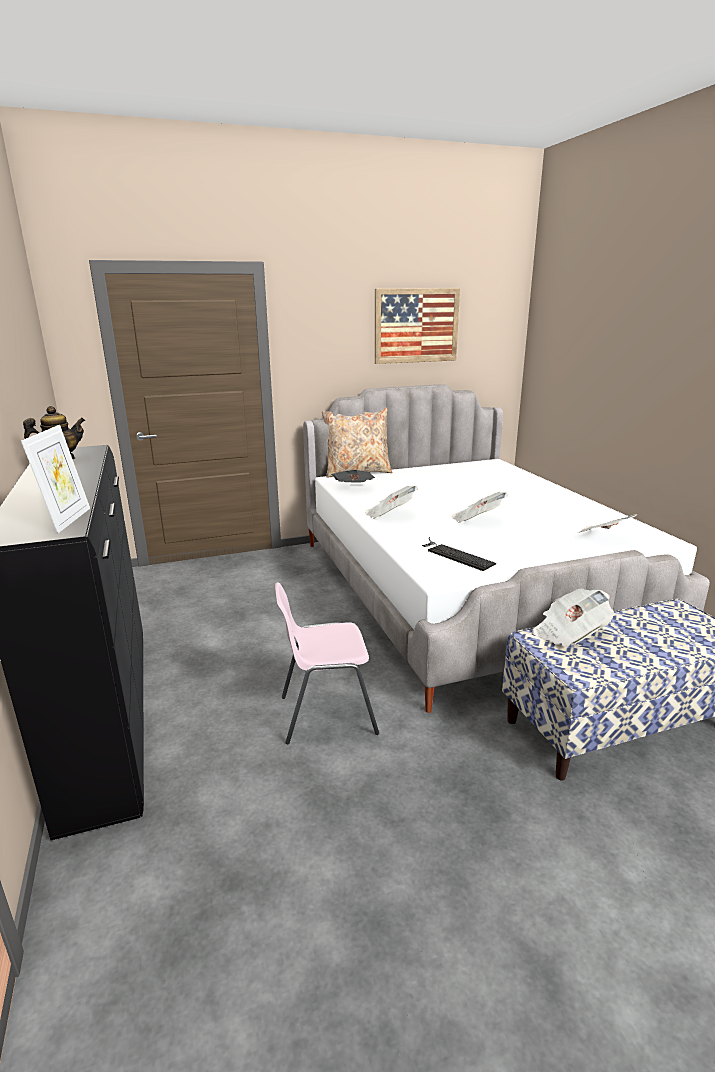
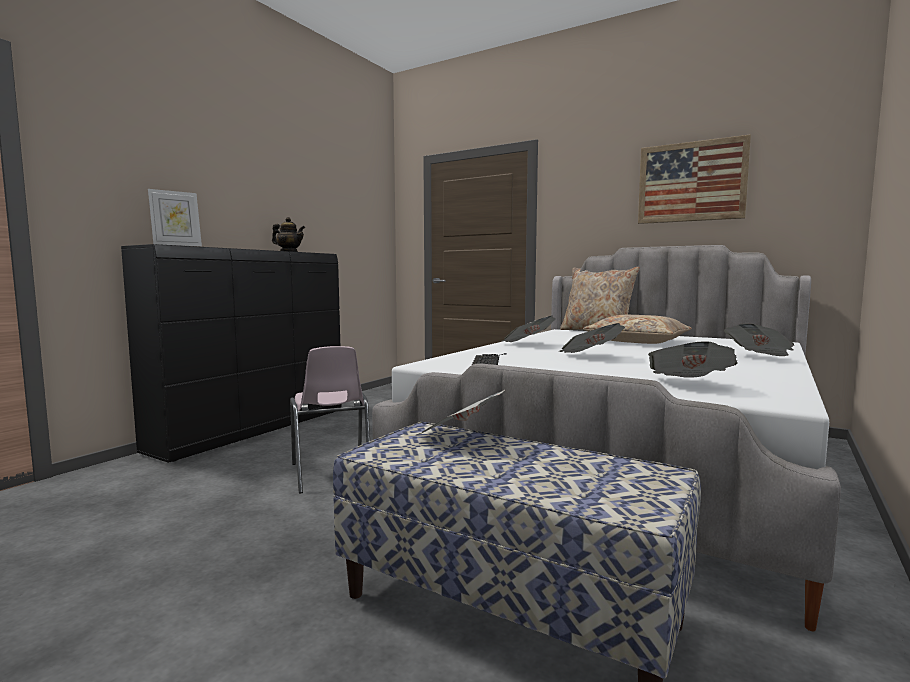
camera: 50 degrees right, 15 degrees down
pink chair [275,582,379,744] -> pink chair turned 150 degrees counterclockwise [290,346,370,494]
newspaper [331,470,375,483] -> newspaper moved to [724,323,794,356]
none -> beige pillow [583,315,692,344]

